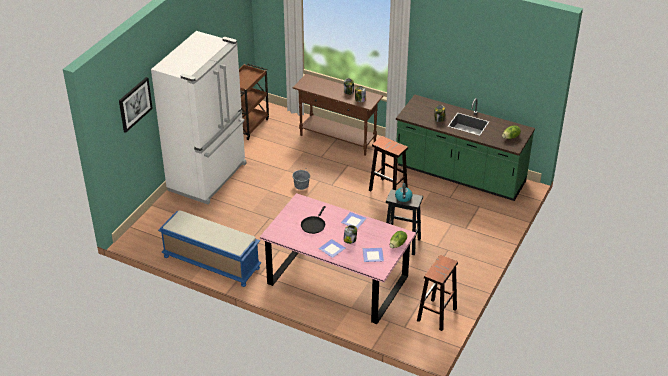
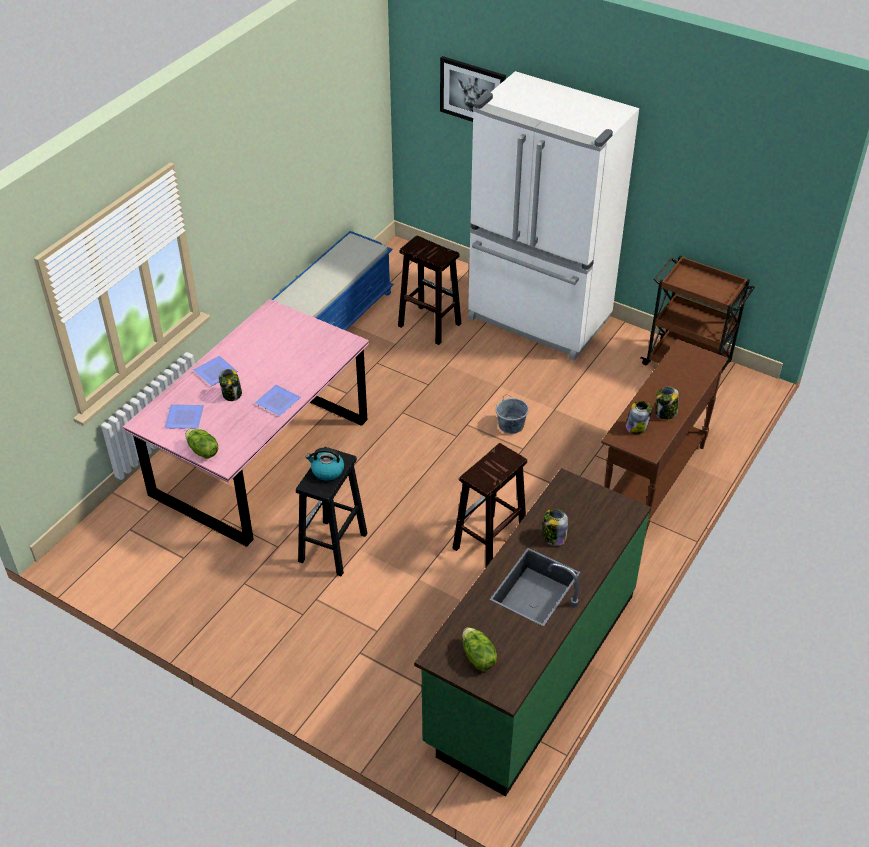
camera: 95 degrees right, 5 degrees up
black frying pan [301,206,325,234] -> none
brown stool [417,255,458,331] -> brown stool moved to [398,235,461,345]

